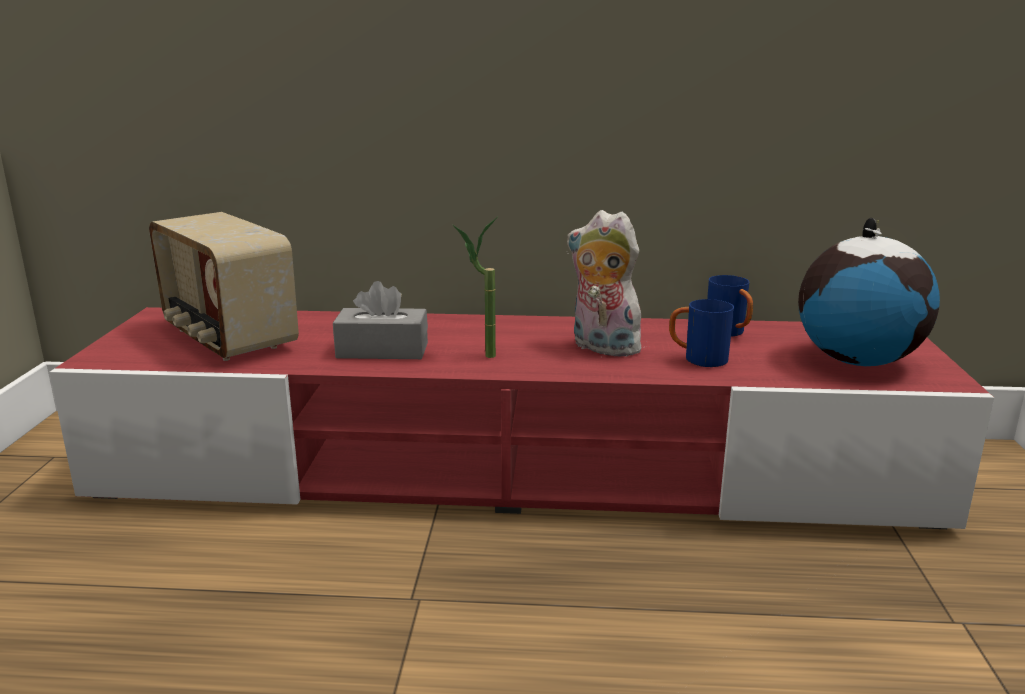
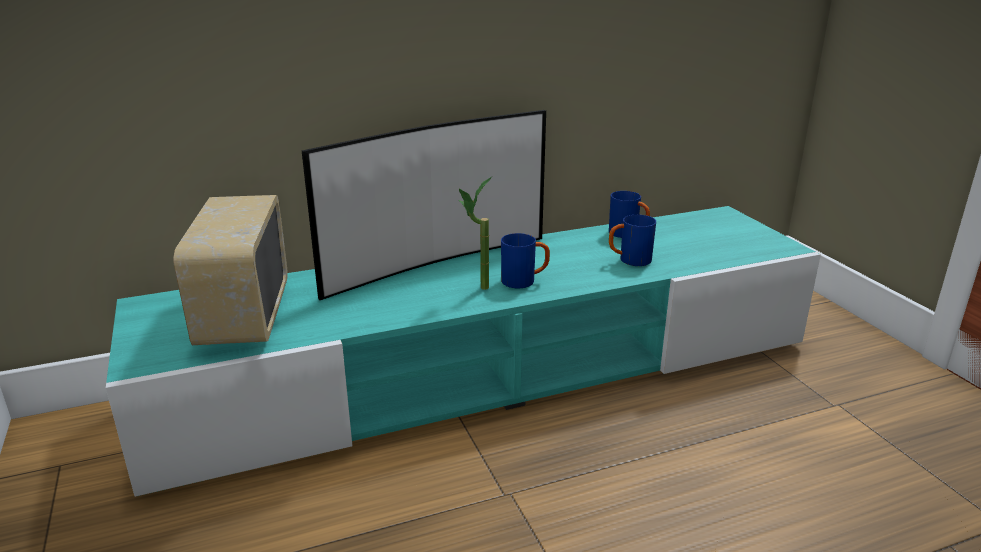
camera: 25 degrees left, 5 degrees up
red tv stand [49,307,994,529] -> turquoise tv stand [106,206,821,497]
radio [149,212,299,361] -> radio turned 60 degrees clockwise [173,195,288,345]
grey tissue box [333,281,428,359] -> none
plush toy [567,210,641,356] -> none
globe [798,218,940,366] -> none
none -> television [302,110,546,300]
none -> blue mug [501,233,550,288]

